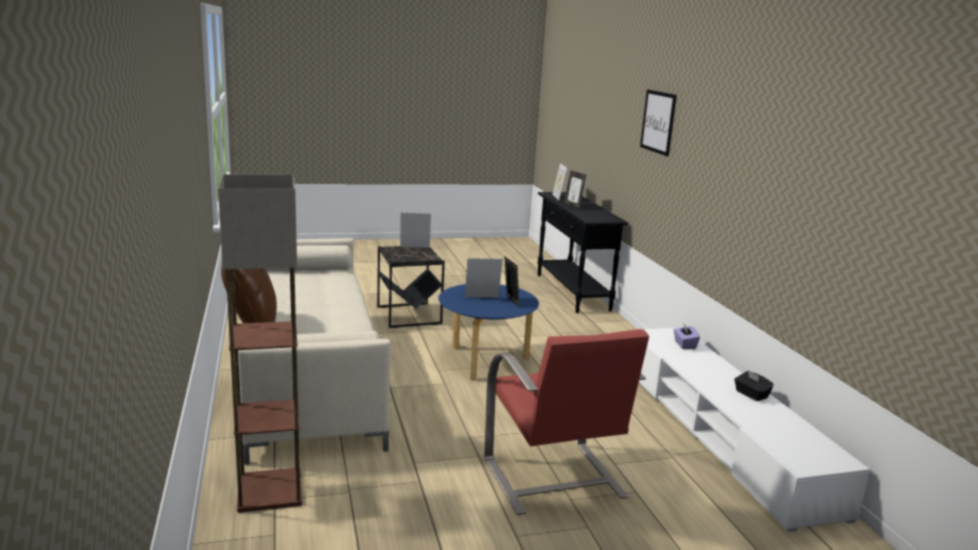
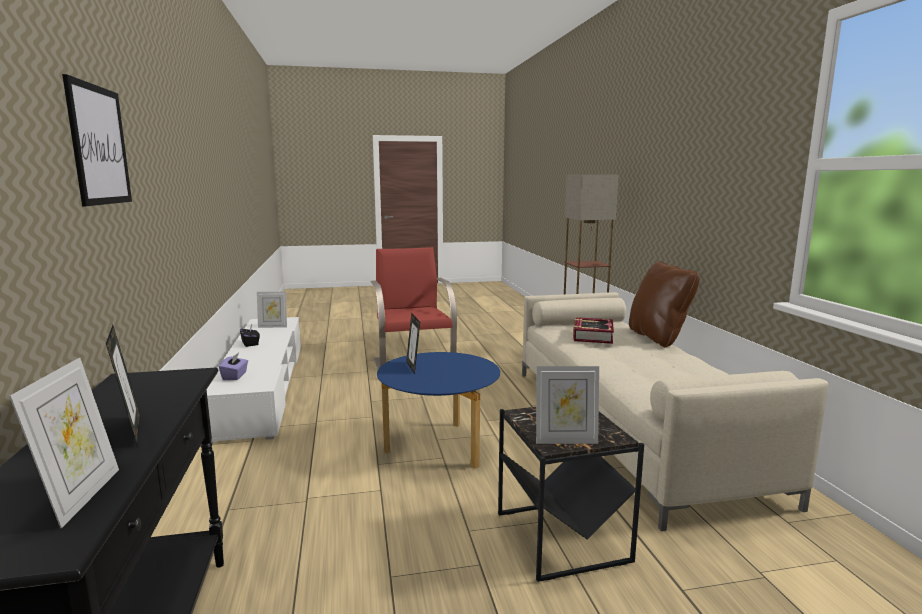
camera: 175 degrees left, 5 degrees down
picture frame [465,258,503,298] -> picture frame moved to [257,292,287,328]
none -> book [573,317,614,344]

